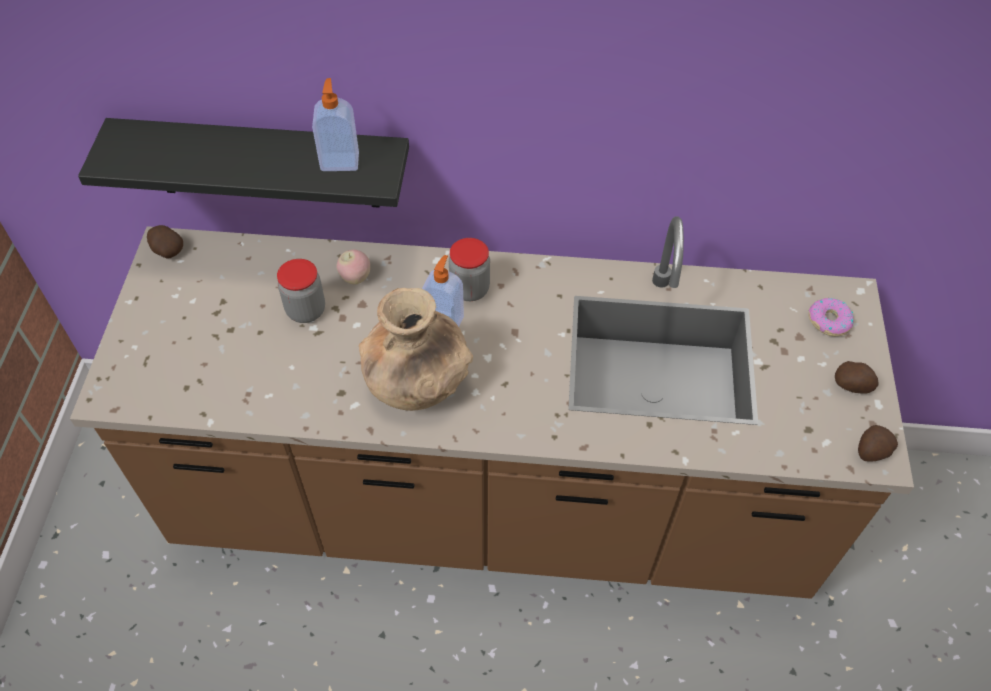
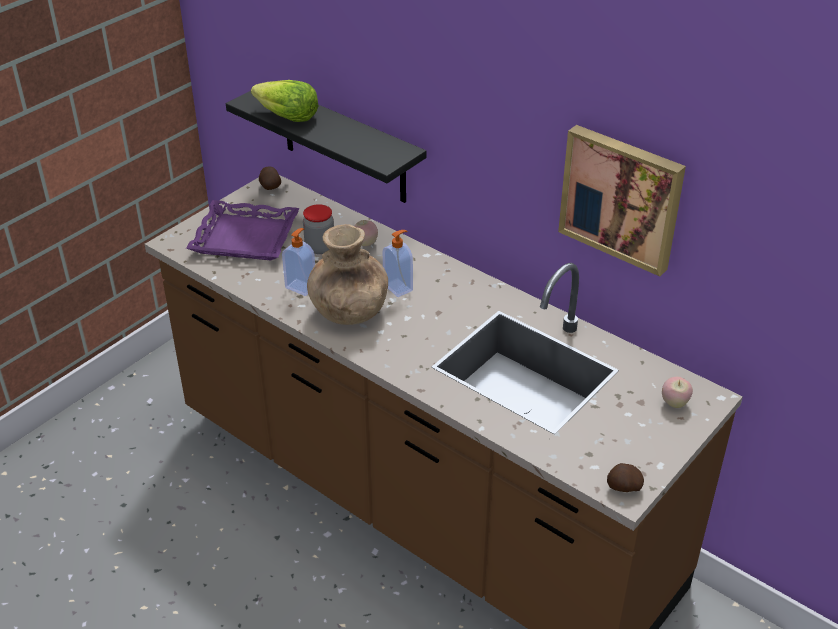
camera: 35 degrees right, 15 degrees down
soap dispenser [312,78,359,171] -> soap dispenser moved to [282,228,315,296]
jar [449,238,490,301] -> none
donut [808,298,854,336] -> apple [662,377,693,408]
potato [835,361,878,393] -> none
none -> purple tray [186,200,300,261]
none -> lettuce [251,80,318,122]
none -> picture [558,125,686,276]

